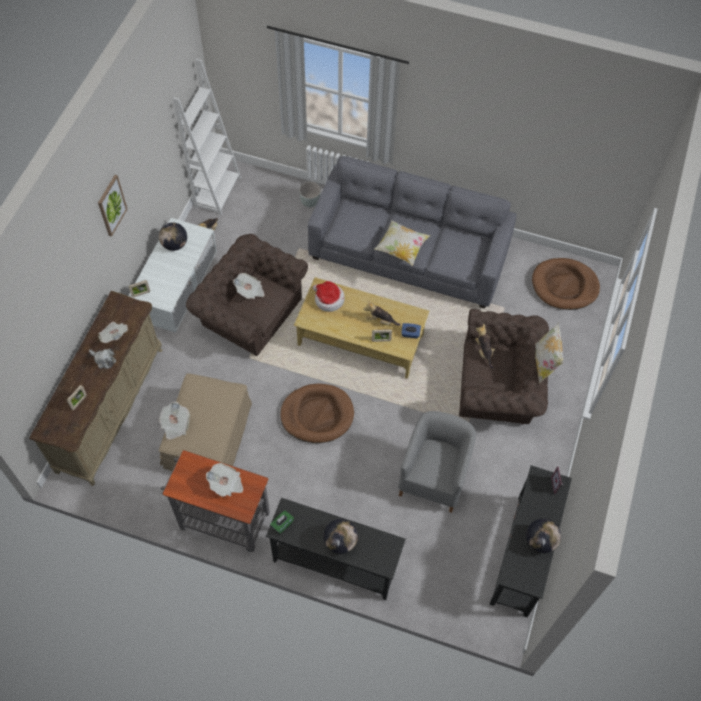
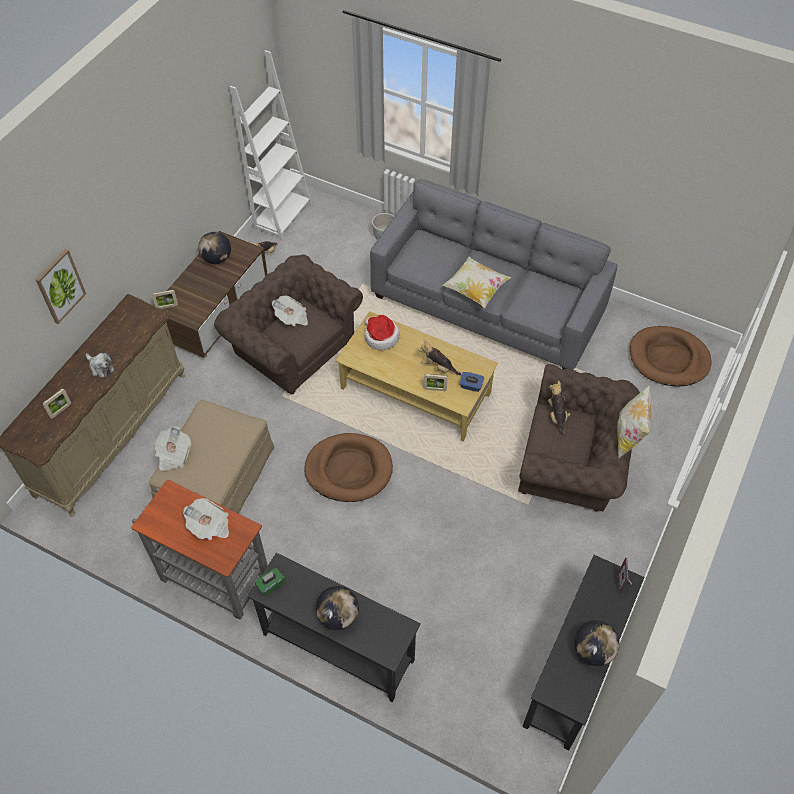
camera: 10 degrees right, 5 degrees down
picture [98,175,127,237] -> picture moved to [36,249,86,324]
newspaper [98,322,128,343] -> none
white tv stand [128,218,217,333] -> brown tv stand [154,231,267,358]
grey armchair [398,411,476,513] -> none

